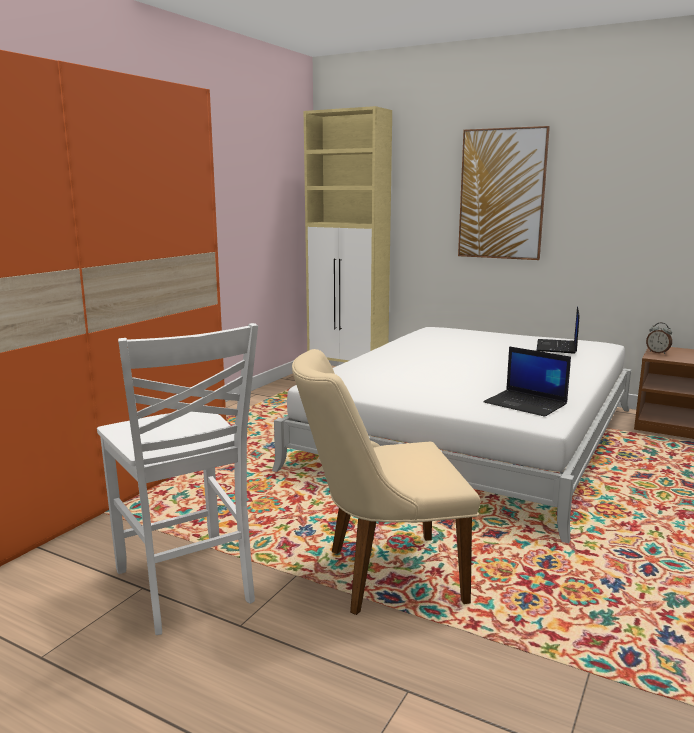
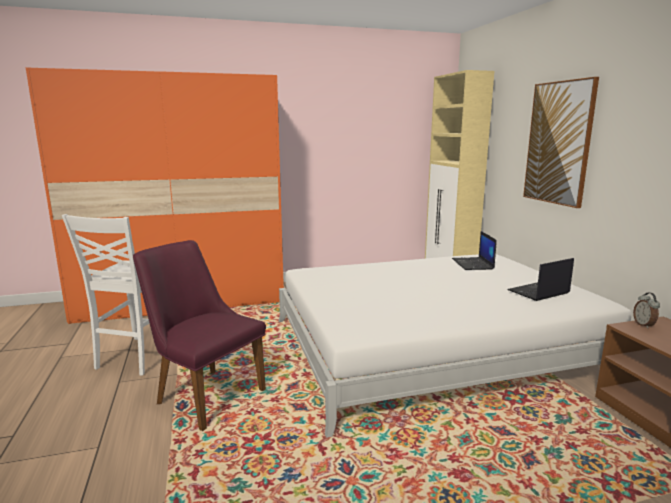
camera: 45 degrees right, 0 degrees up
beige chair [292,349,480,615] -> purple chair [133,240,266,431]
laptop [483,346,571,417] -> laptop moved to [452,231,497,270]

